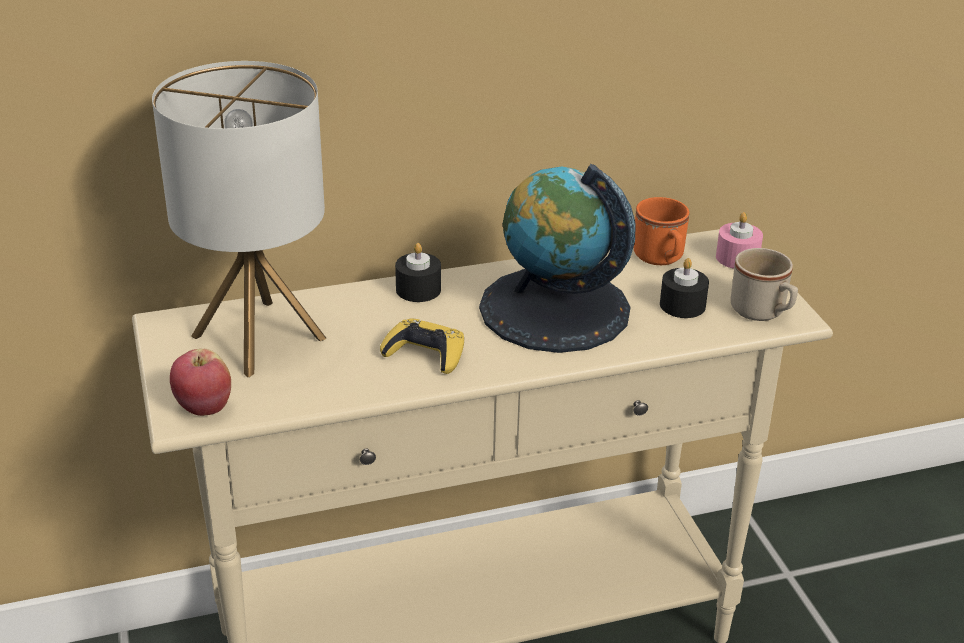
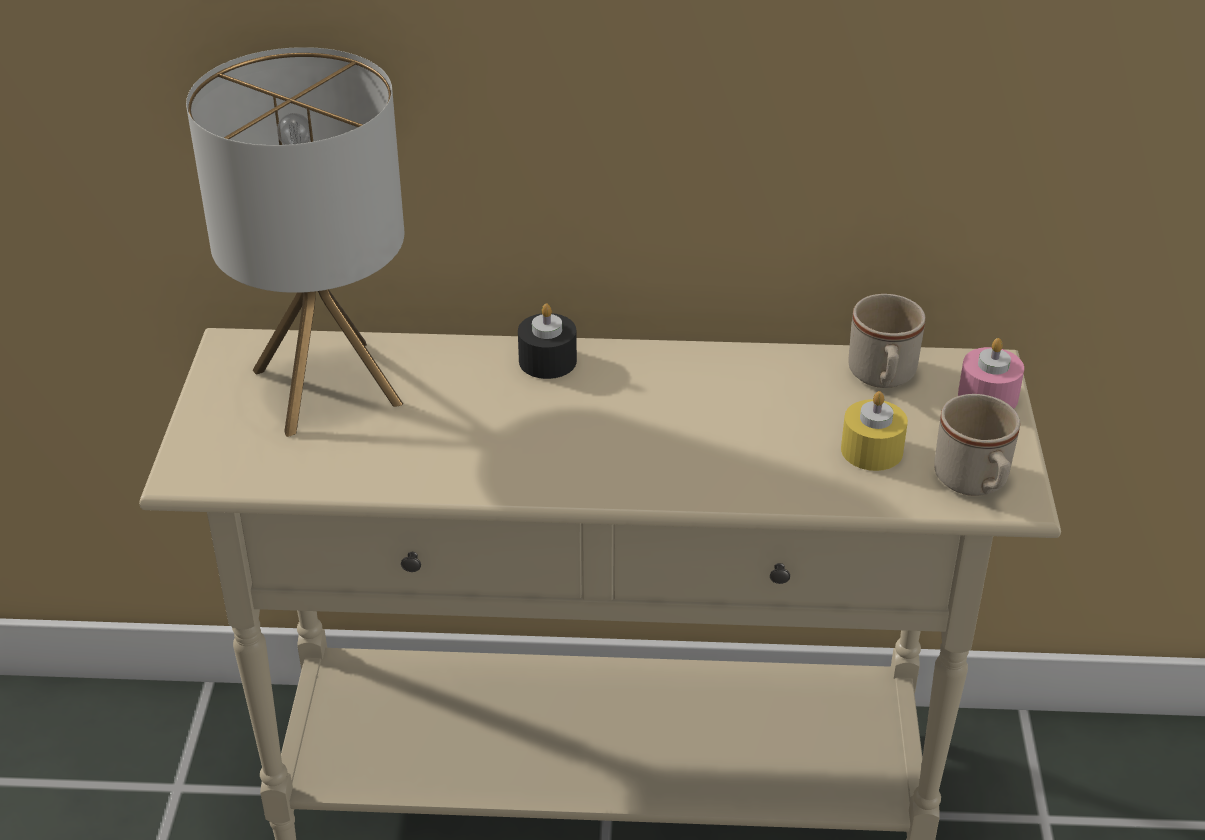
camera: 20 degrees right, 5 degrees up
apple [170,349,231,416] -> none
yellow game controller [380,318,464,374] -> none
globe [479,164,635,353] -> none
orange mug [633,197,689,265] -> beige mug [848,294,926,388]
black candle [660,258,709,318] -> yellow candle [841,391,908,471]

